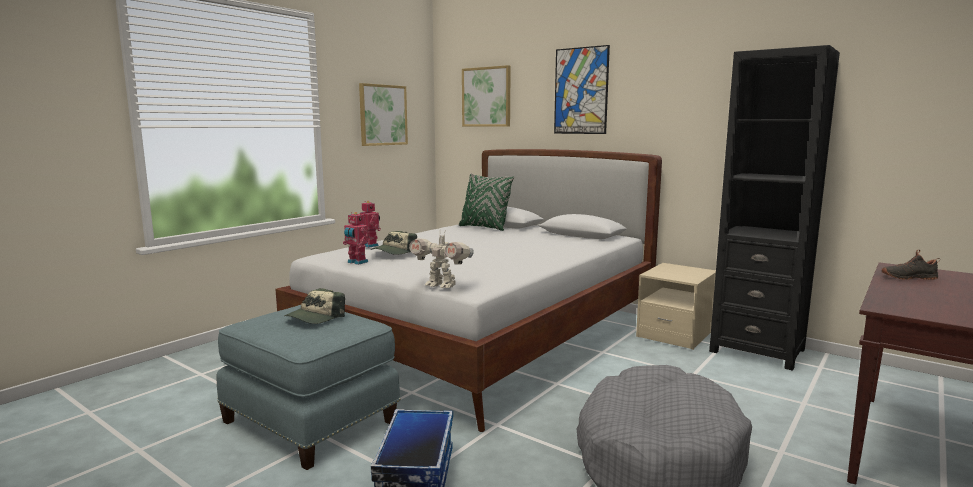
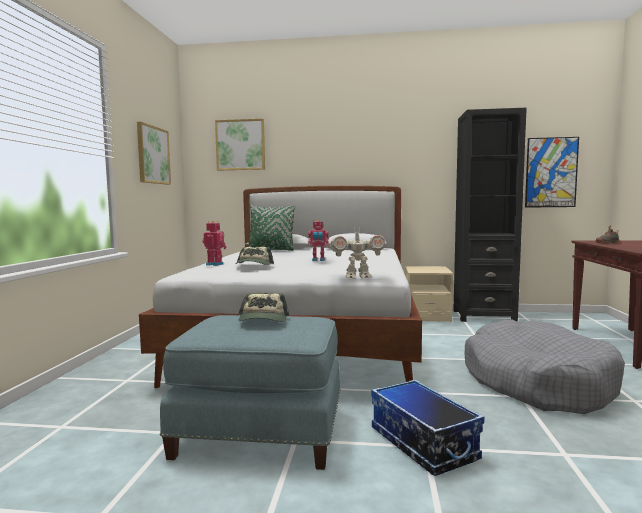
camera: 30 degrees left, 5 degrees down
toy robot [343,212,369,265] -> toy robot moved to [308,219,329,261]
picture [554,45,610,134] -> picture moved to [525,137,579,208]

